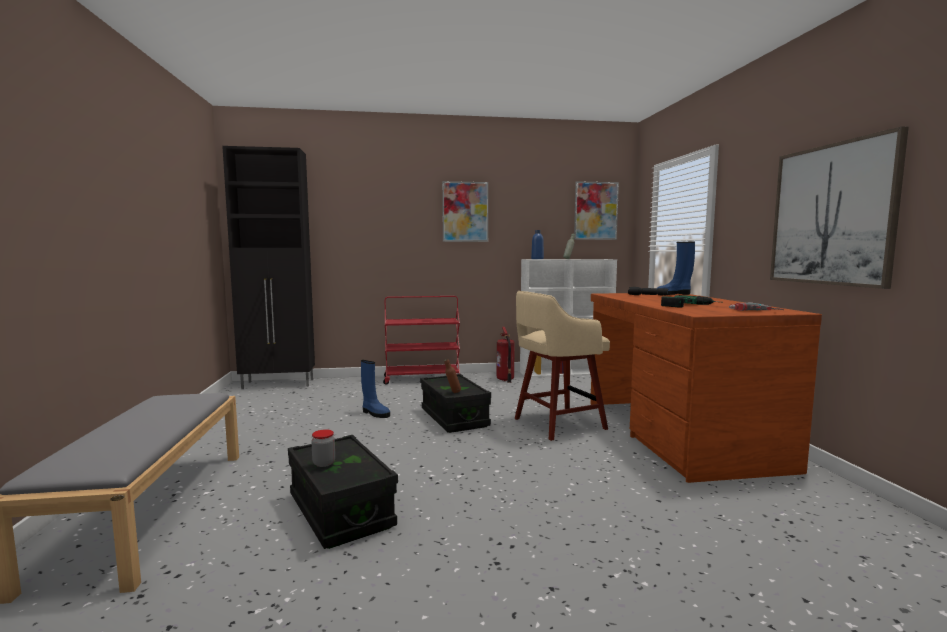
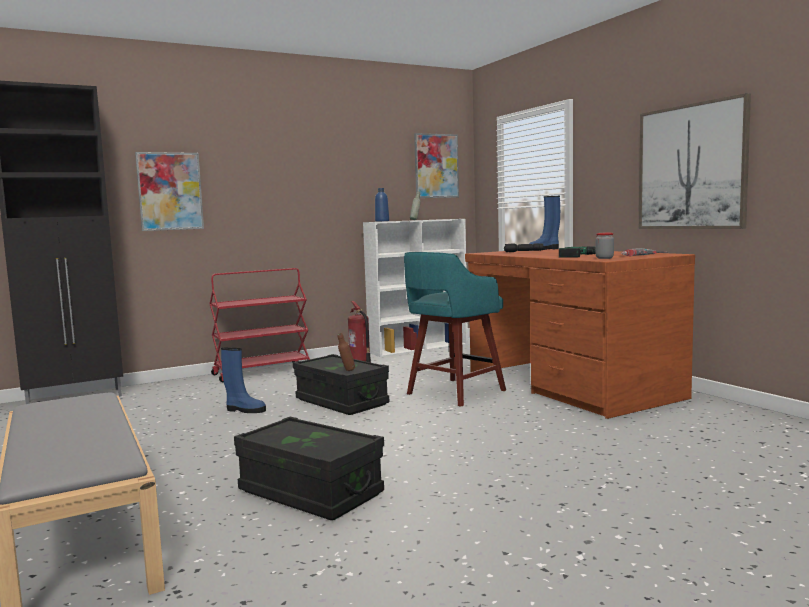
camera: 20 degrees left, 0 degrees up
jar [311,429,335,467] -> jar moved to [596,233,614,259]
picture [442,181,488,242] -> picture moved to [135,152,204,231]
beige stool [515,291,610,441] -> turquoise stool [404,252,506,407]

